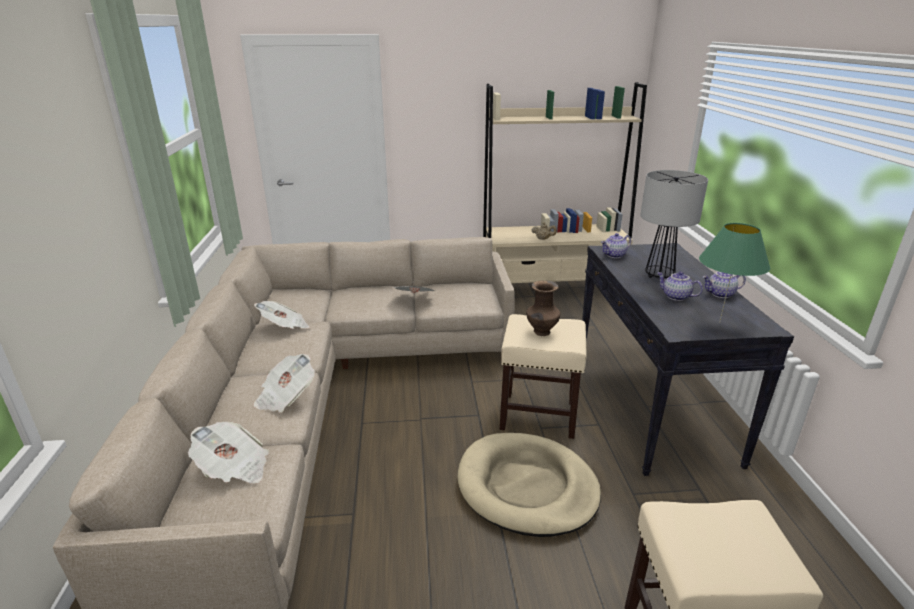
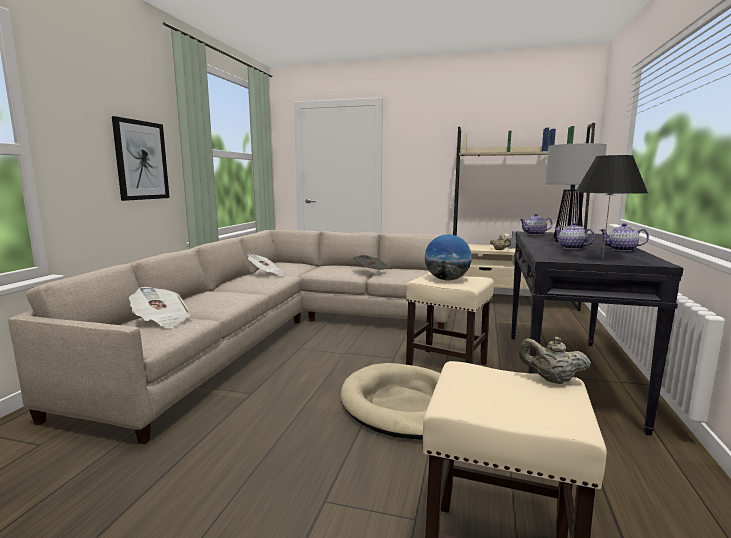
camera: 20 degrees right, 15 degrees down
newspaper [253,354,315,412] -> none
brown vase [526,281,560,336] -> globe [425,234,472,280]
green table lamp [699,223,770,323] -> black table lamp [575,155,648,258]
none -> picture [112,116,170,201]
none -> beige teapot [519,337,591,384]

